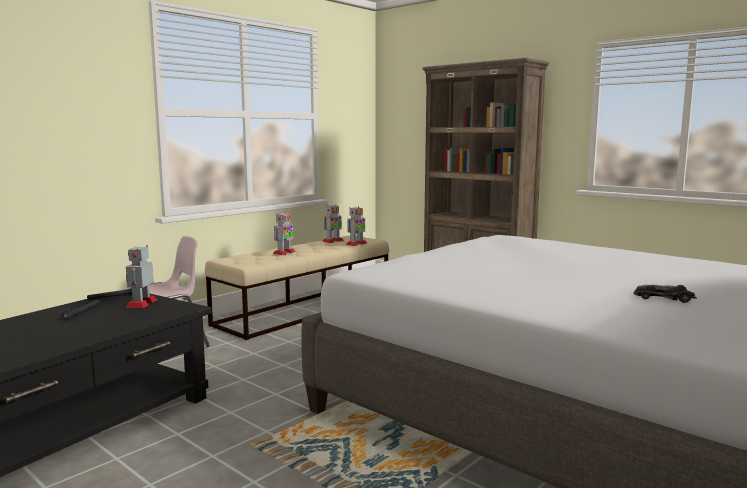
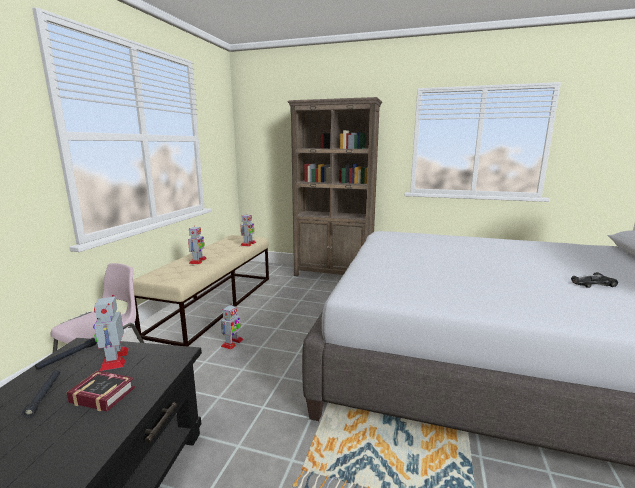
camera: 25 degrees left, 5 degrees up
toy robot [322,204,344,243] -> toy robot moved to [221,304,243,350]
none -> book [66,371,135,411]

